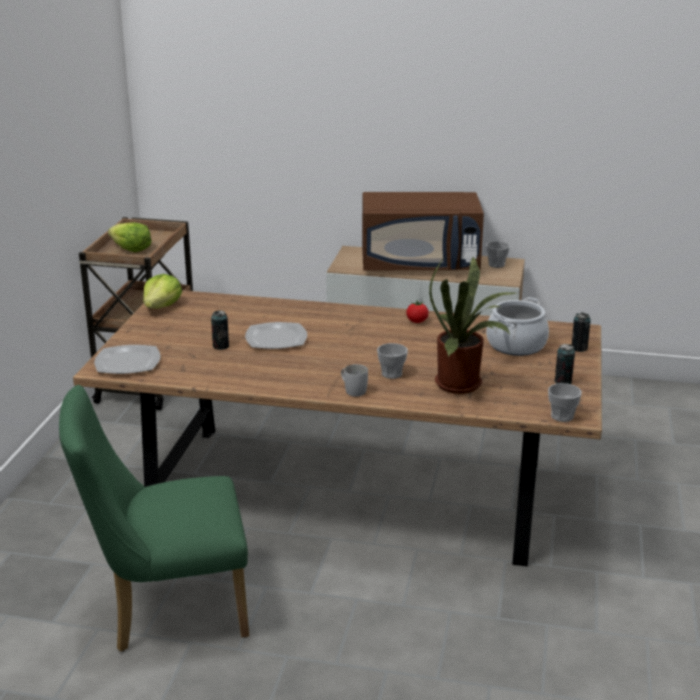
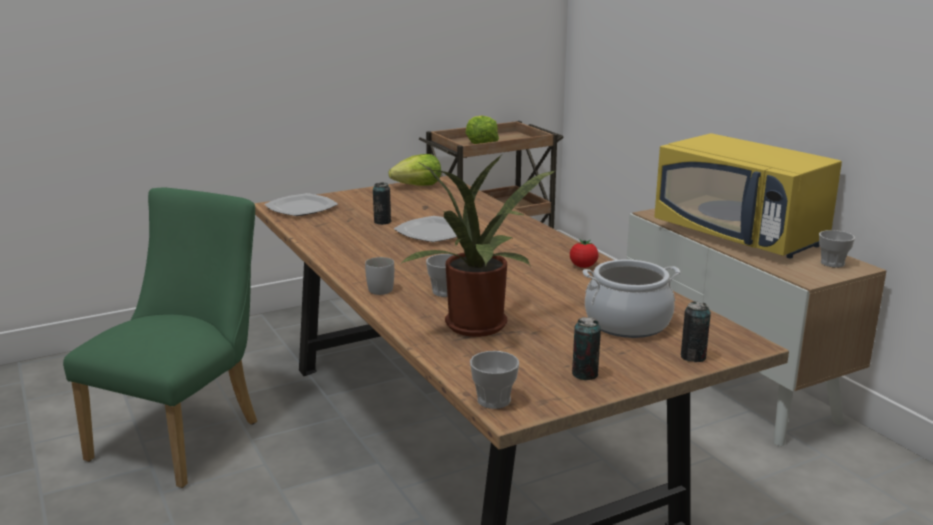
camera: 50 degrees right, 5 degrees down
green chair [59,385,249,652] -> green chair turned 75 degrees clockwise [63,188,257,488]
brown microwave [362,192,484,271] -> yellow microwave [654,133,842,258]

